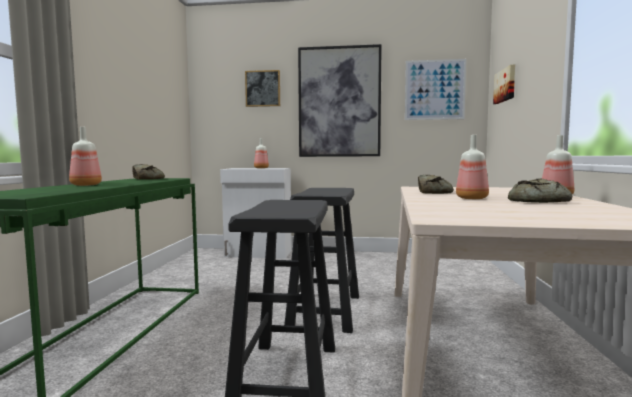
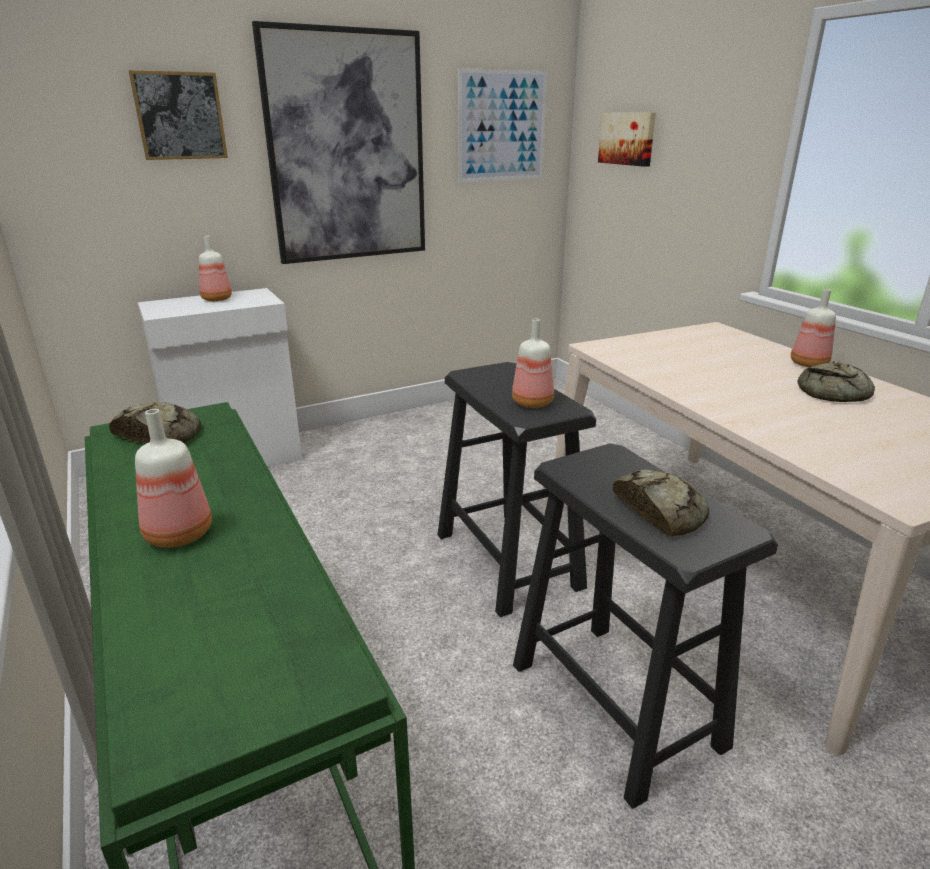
camera: 35 degrees left, 20 degrees up
bread [418,175,454,194] -> bread moved to [613,469,709,536]
bottle [456,135,489,199] -> bottle moved to [512,319,554,408]

